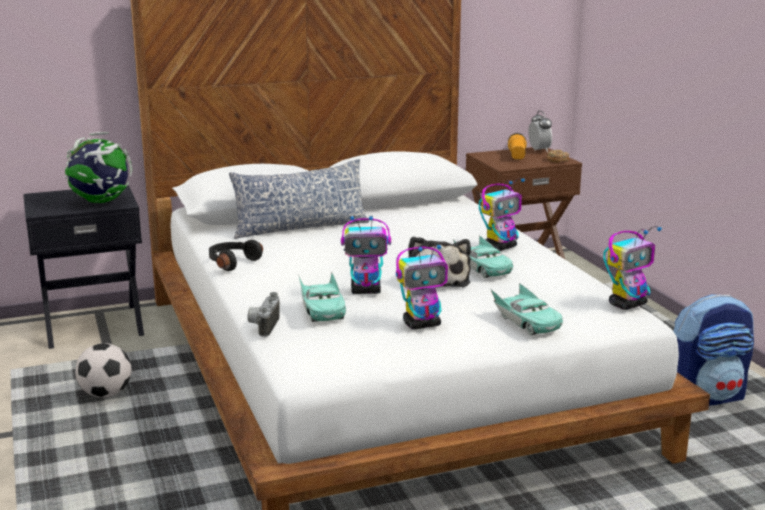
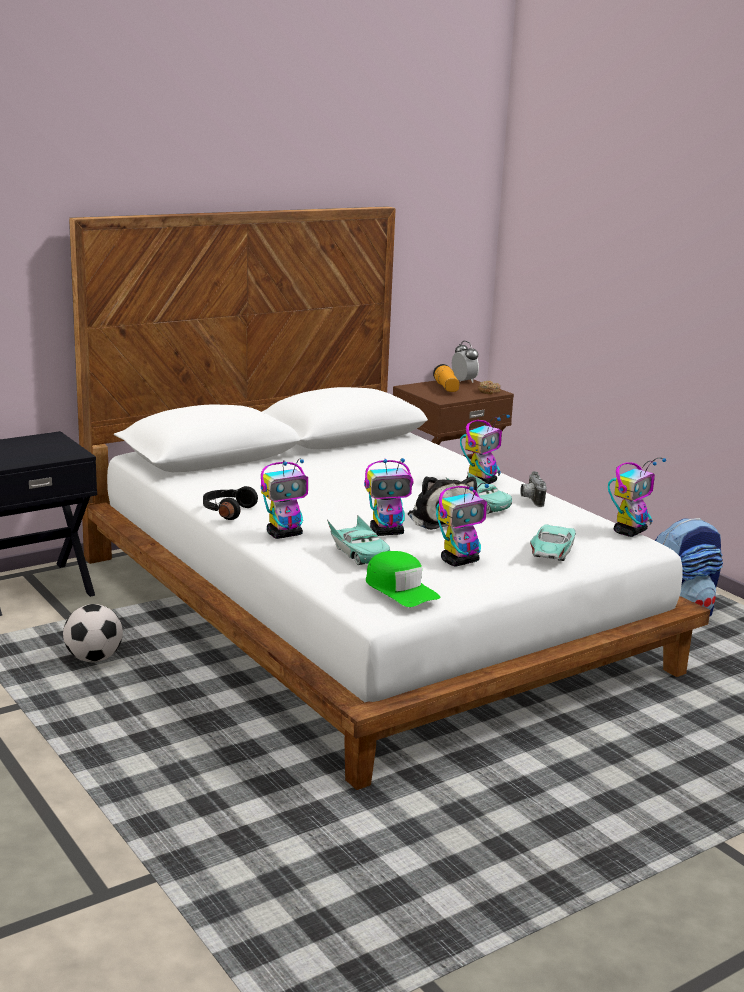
camera: 15 degrees left, 0 degrees up
globe [65,132,132,203] -> none
pillow [229,159,370,239] -> none
camera [248,292,280,337] -> camera moved to [520,471,547,507]
turquoise toy car [490,283,563,335] -> turquoise toy car turned 120 degrees counterclockwise [530,525,576,561]
none -> toy robot [261,459,308,539]
none -> green cap [366,551,440,607]

